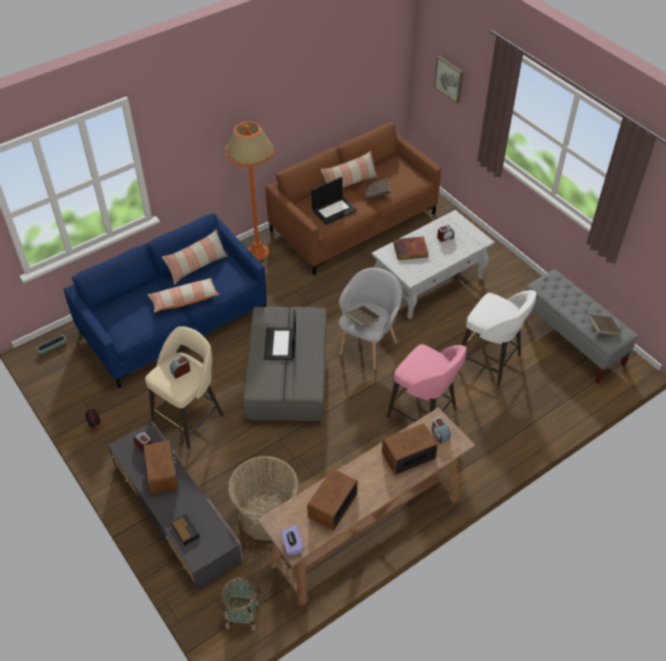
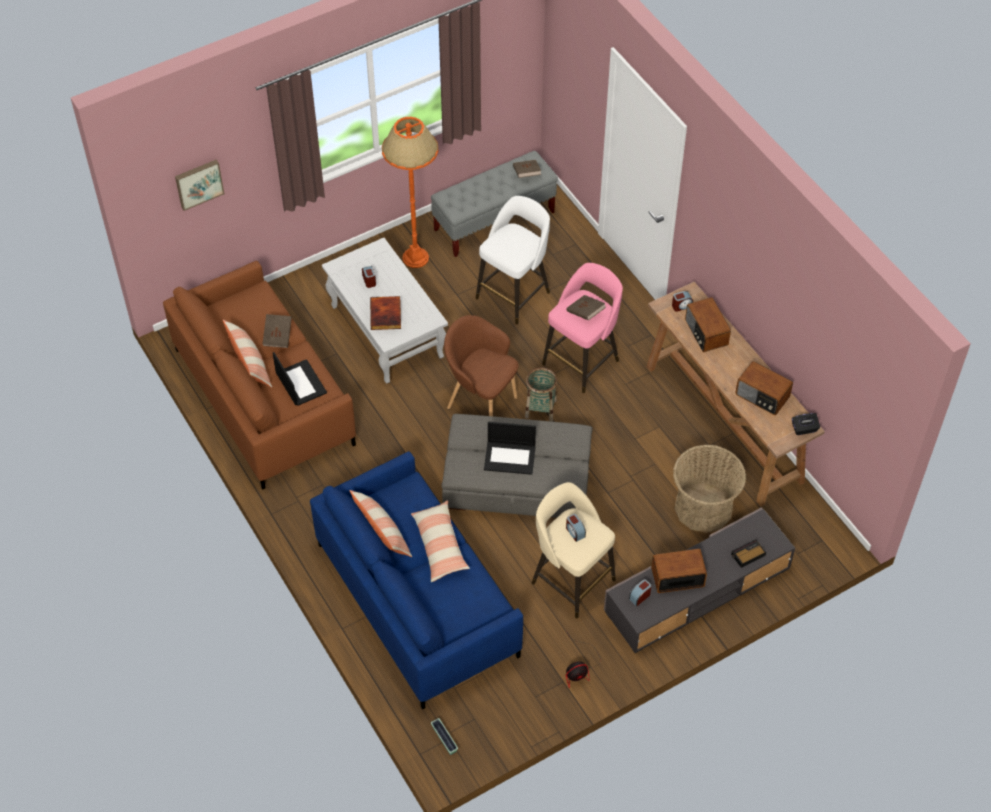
camera: 85 degrees left, 5 degrees up
basket [222,577,259,631] -> basket moved to [525,367,557,422]
orange floor lamp [225,122,274,260] -> orange floor lamp moved to [382,117,438,268]
purple tissue box [281,525,304,556] -> black tissue box [792,413,820,435]
grey armchair [339,267,402,370] -> brown armchair [444,315,519,416]
brown book [346,306,380,327] -> brown book moved to [567,295,606,320]

